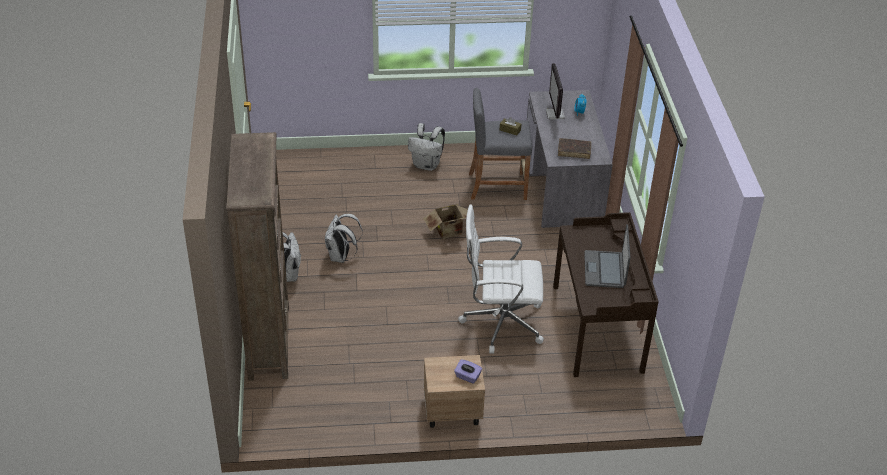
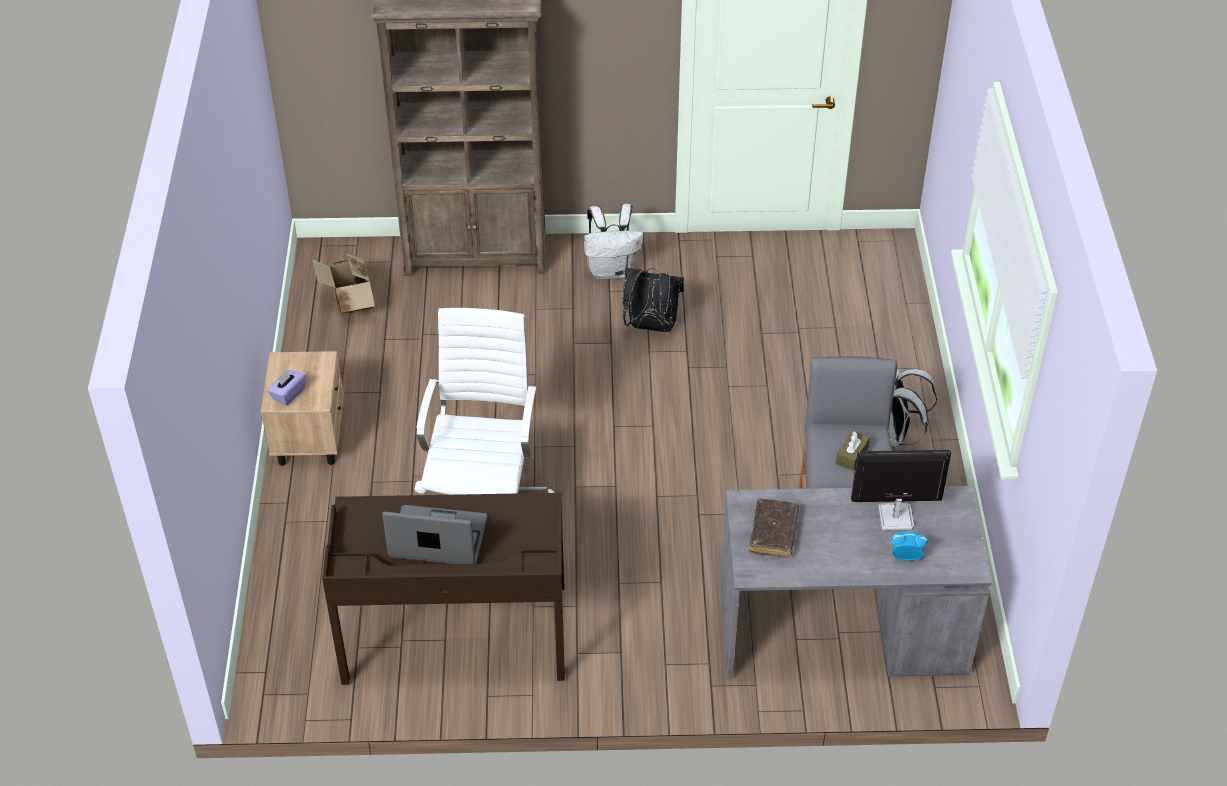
camera: 95 degrees right, 5 degrees up
white backpack [325,214,363,263] -> black backpack [622,268,684,332]
cardboard box [423,204,475,239] -> cardboard box moved to [312,253,375,314]

